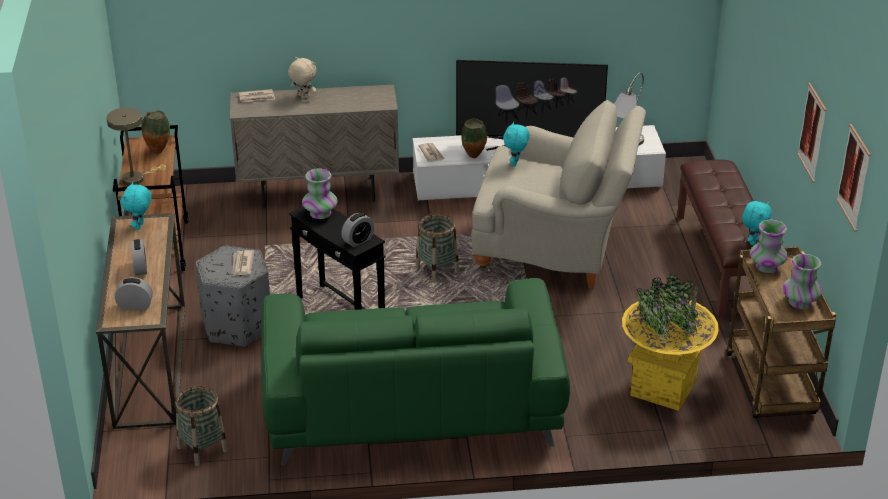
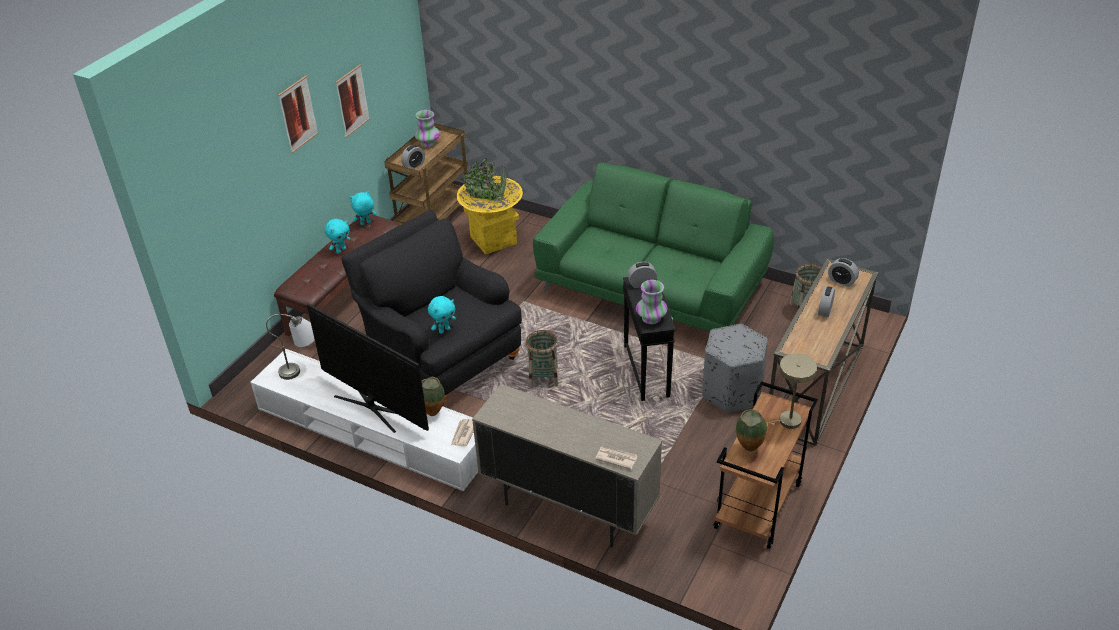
camera: 145 degrees left, 5 degrees up
turquoise plush toy [121,182,152,230] -> turquoise plush toy moved to [325,219,350,253]
newspaper [233,250,255,276] -> none
beige plush toy [288,57,316,98] -> none
beige armchair [471,100,646,289] -> black armchair [341,209,522,406]
vase [750,220,788,273] -> alarm clock [401,145,425,169]
picture [836,124,871,232] -> picture moved to [278,76,318,153]

